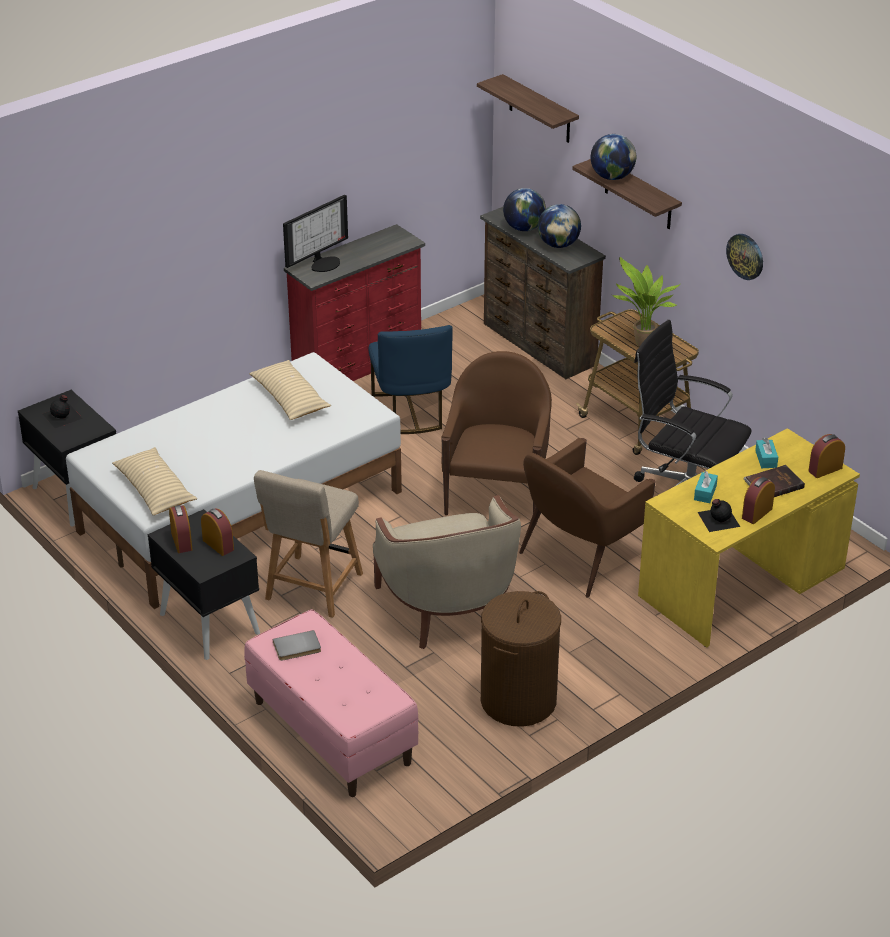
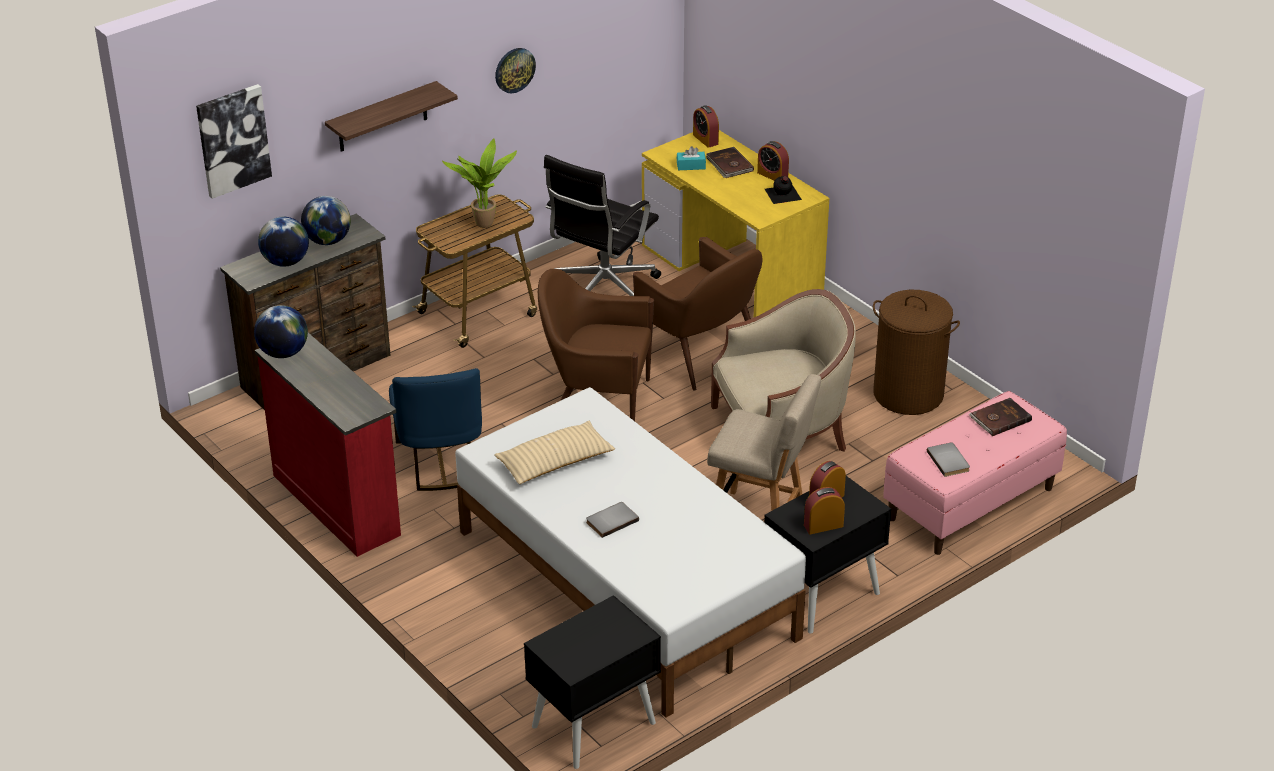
camera: 90 degrees left, 0 degrees up
black bottle [43,395,83,428] -> none
beige pillow [112,447,197,515] -> none
monitor [283,195,348,272] -> none
blue chair [368,325,453,434] -> blue chair turned 90 degrees clockwise [389,368,482,491]
shelf [477,74,579,143] -> picture [196,84,272,199]
globe [591,134,636,180] -> globe moved to [254,305,308,358]
turquoise tissue box [694,471,718,503] -> none
none -> grey book [586,502,639,538]
none -> brown book [969,398,1032,436]

